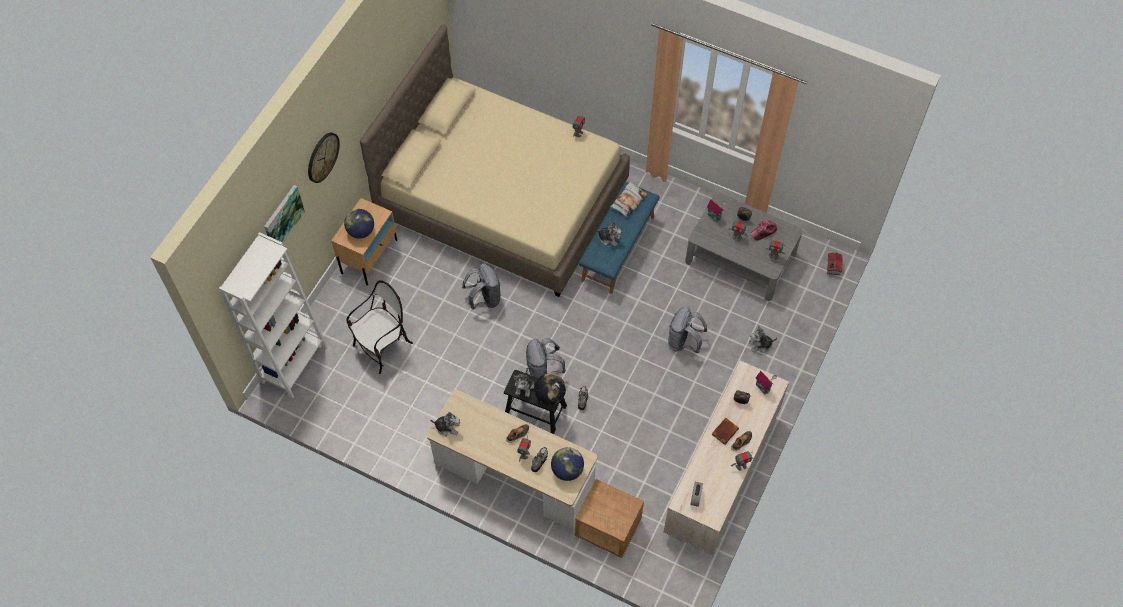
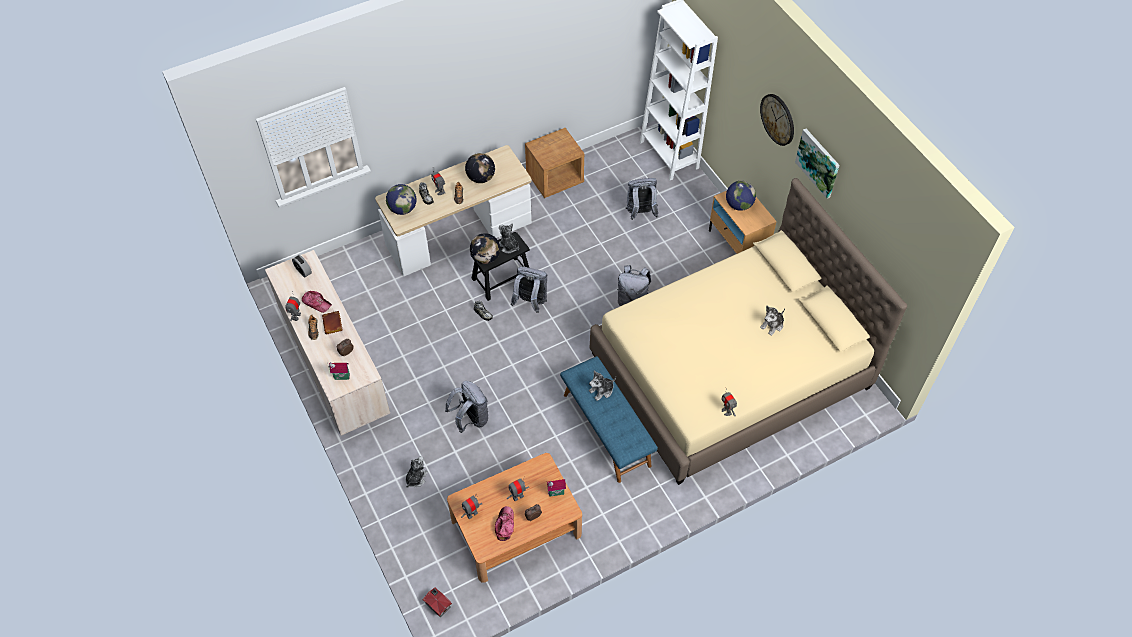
camera: 125 degrees right, 5 degrees down
picture [264,185,305,244] -> picture moved to [795,129,840,199]
chair [346,280,413,374] -> grey backpack [626,178,658,220]
plush toy [430,412,460,436] -> plush toy moved to [760,305,785,336]
brown nightstand [575,479,644,558] -> brown nightstand moved to [525,128,585,198]
pillow [610,181,648,218] -> none
grey coffee table [685,192,803,301] -> brown coffee table [447,453,582,583]
none -> cap [302,291,332,313]
none -> globe [465,153,495,183]

